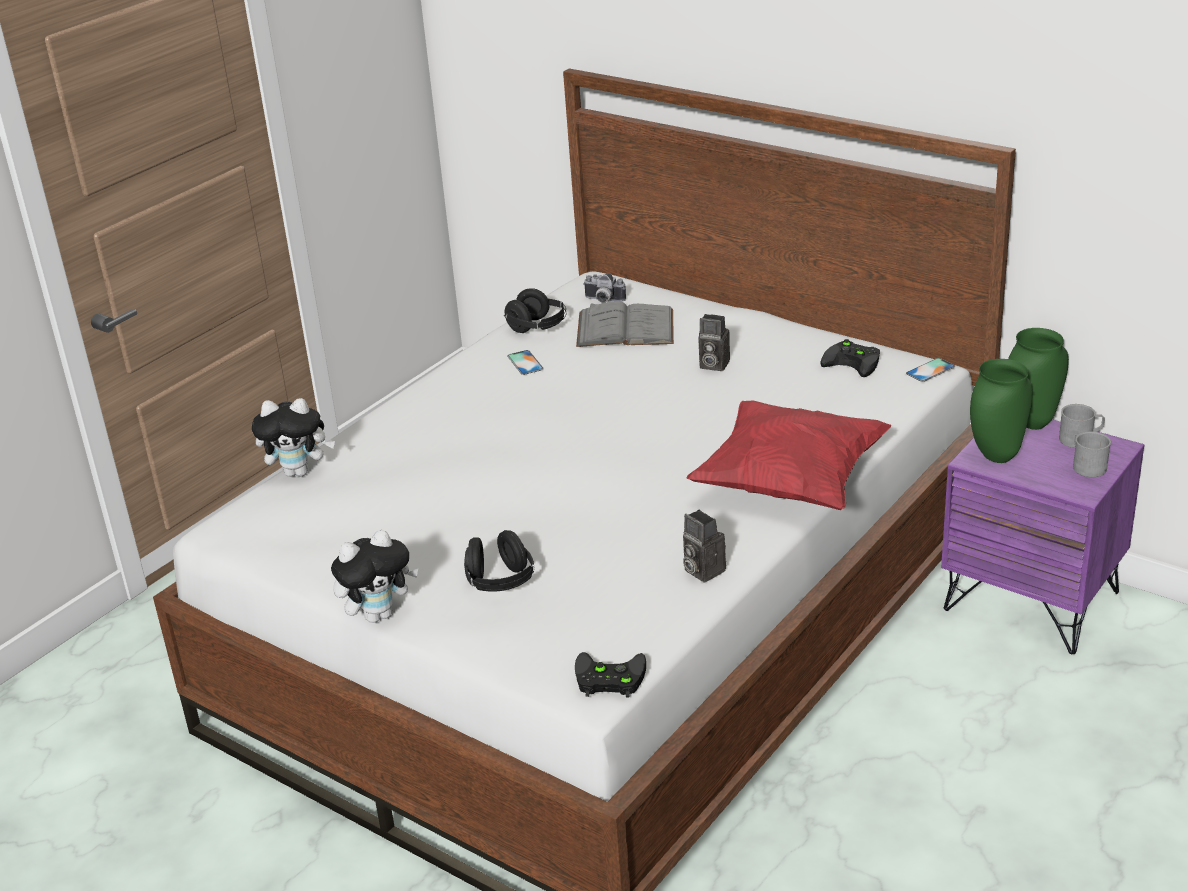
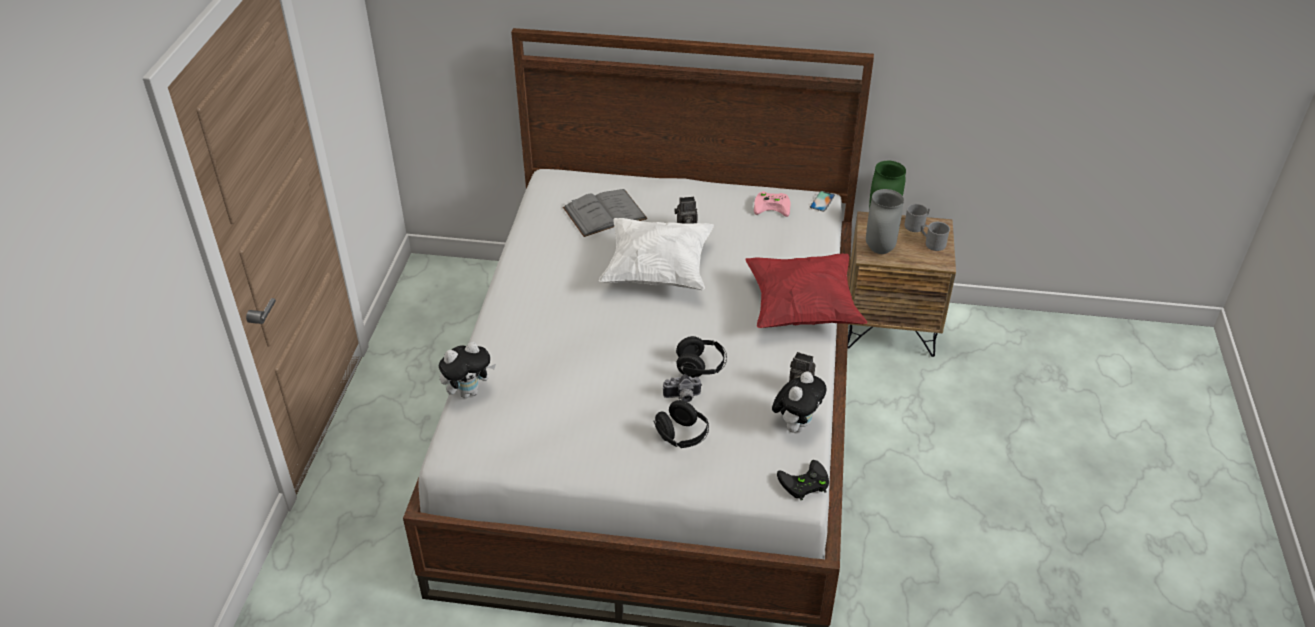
camera: 30 degrees left, 10 degrees up
plush toy [331,530,418,623] -> plush toy moved to [772,371,826,433]
black headphones [503,288,566,333] -> black headphones moved to [676,336,727,378]
phone [507,350,544,375] -> none
camera [583,273,626,303] -> camera moved to [663,374,702,402]
black game controller [820,339,880,377] -> pink game controller [754,191,791,217]
purple nightstand [941,419,1144,654] -> brown nightstand [847,211,956,357]
green vase [970,359,1033,463] -> grey vase [866,189,904,254]
none -> white pillow [599,218,714,290]

